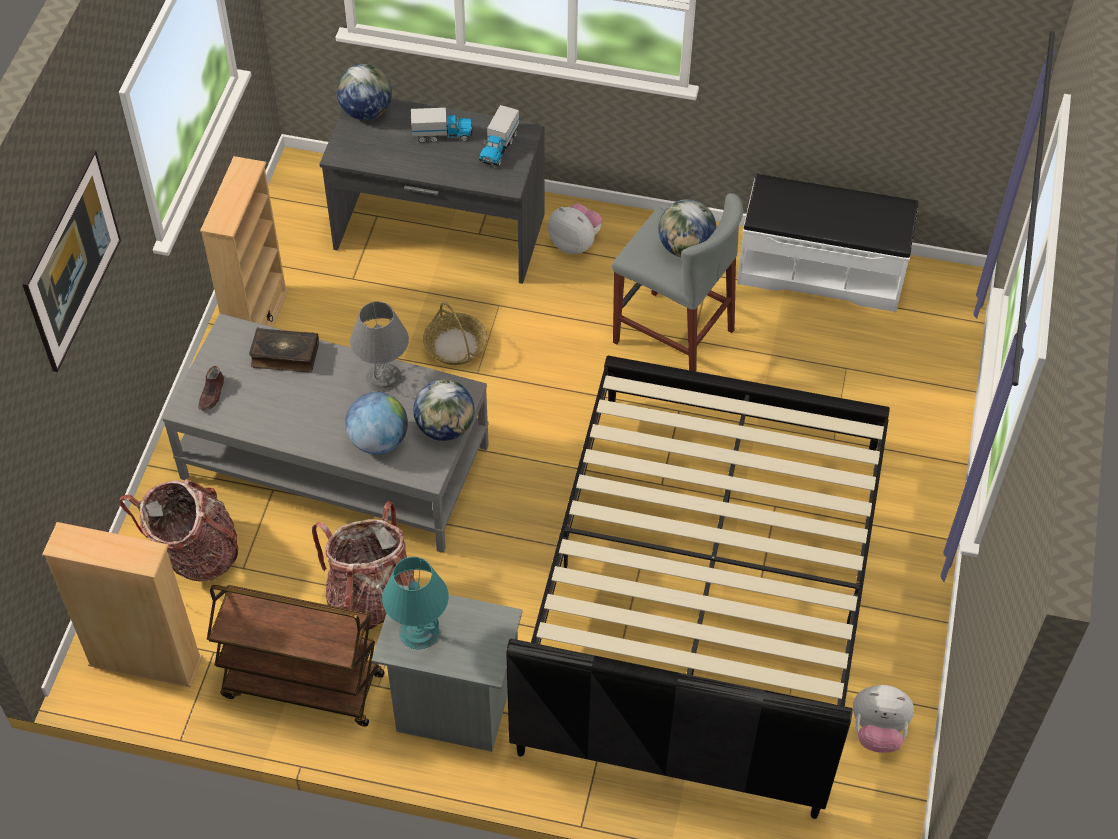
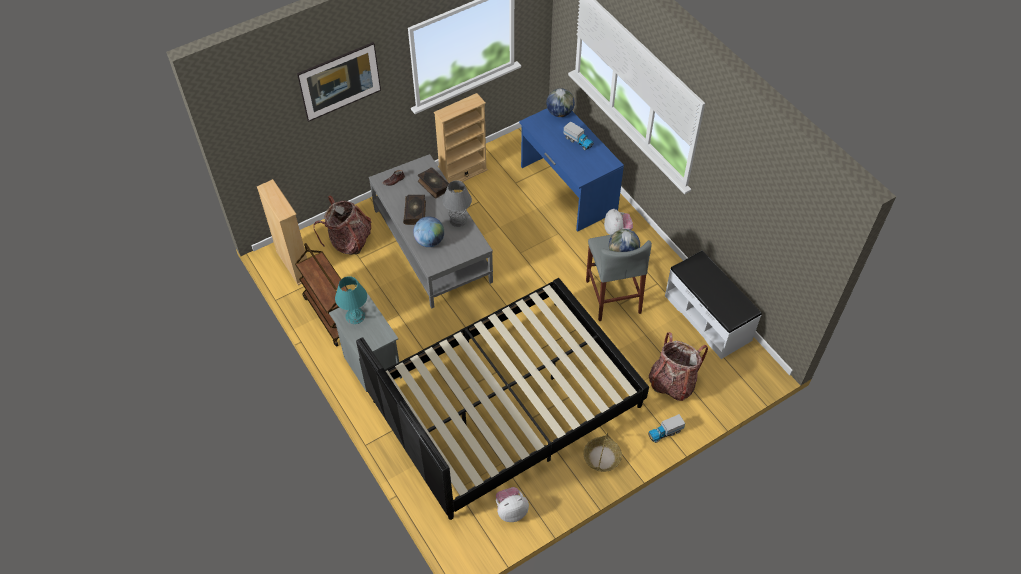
camera: 45 degrees right, 0 degrees up
backpack [312,501,415,632] -> backpack moved to [649,332,708,401]
grey desk [319,99,544,284] -> blue desk [519,109,624,232]
globe [413,379,475,441] -> none
basket [423,302,487,365] -> basket moved to [583,433,622,472]
toy truck [479,105,519,166] -> toy truck moved to [648,414,685,443]
plush toy [853,685,914,753] -> plush toy turned 105 degrees clockwise [496,487,529,522]
none -> book [403,195,426,225]

